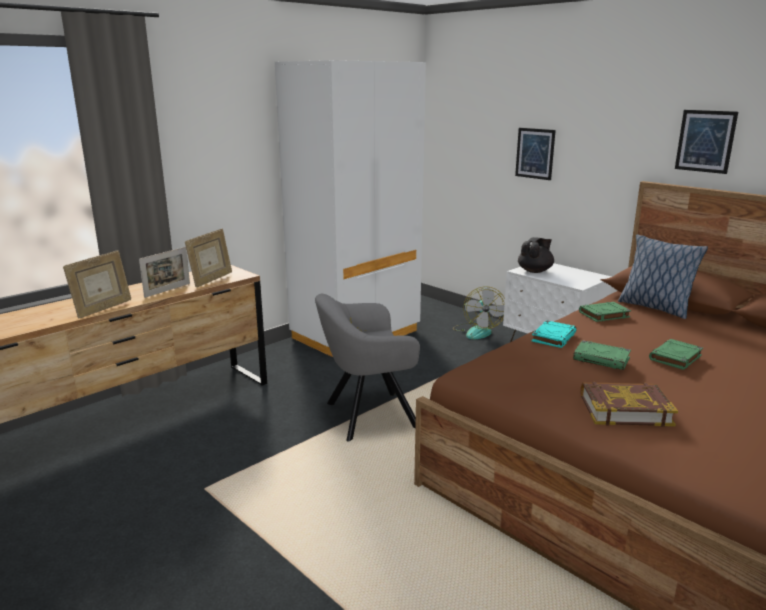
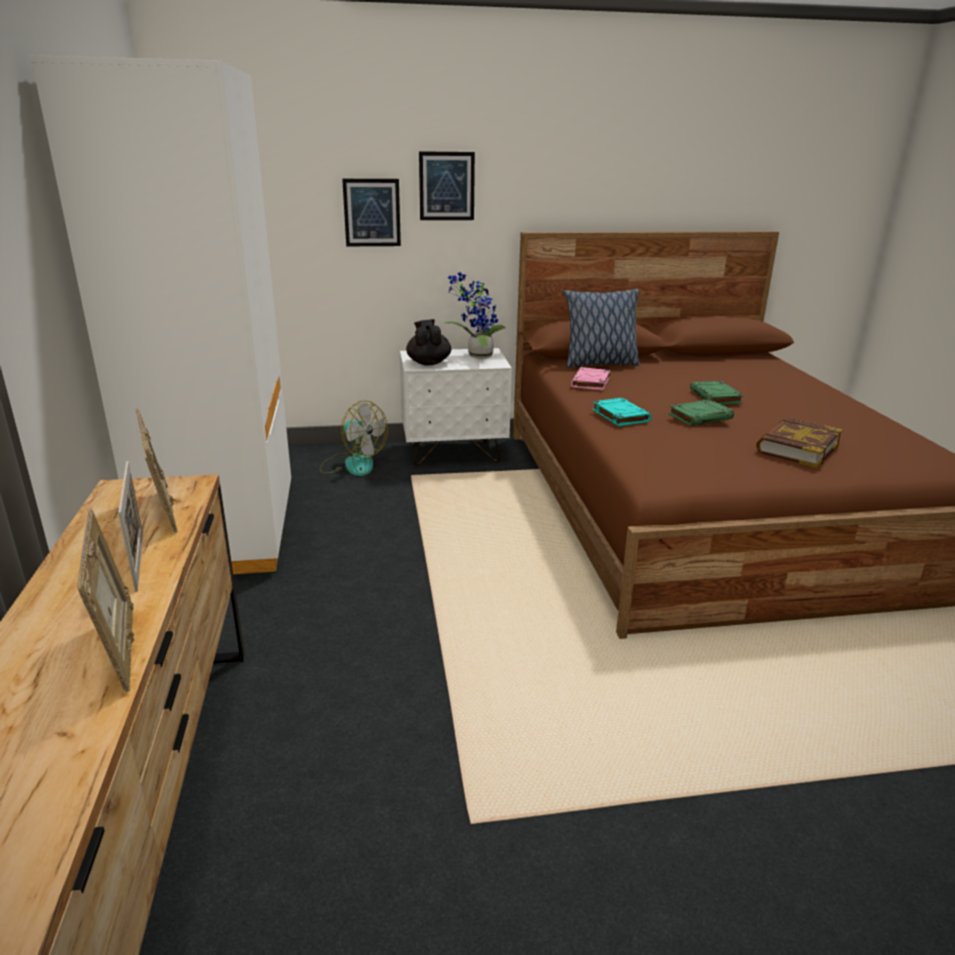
camera: 55 degrees left, 5 degrees up
grey armchair [315,294,420,442] -> none
green book [579,302,631,322] -> pink book [571,367,610,390]
picture [675,110,738,174] -> picture moved to [419,151,475,220]
none -> potted plant [443,272,506,359]

